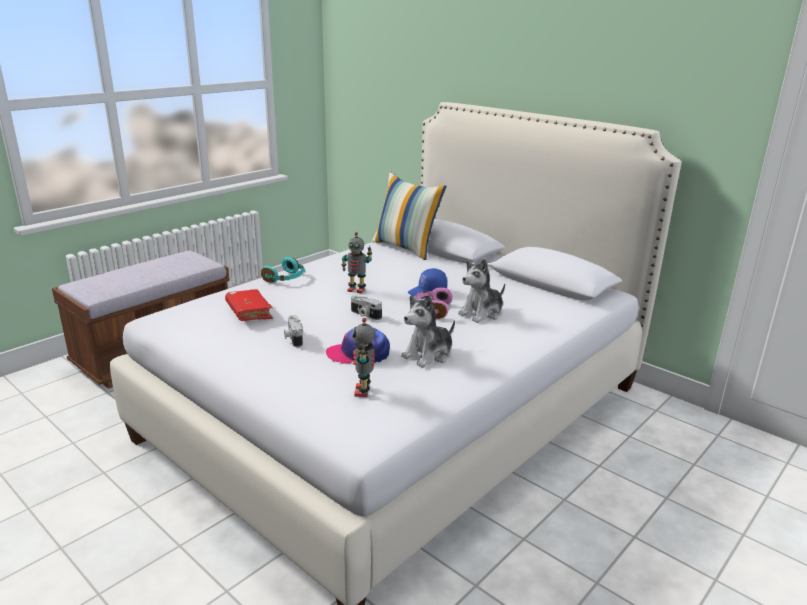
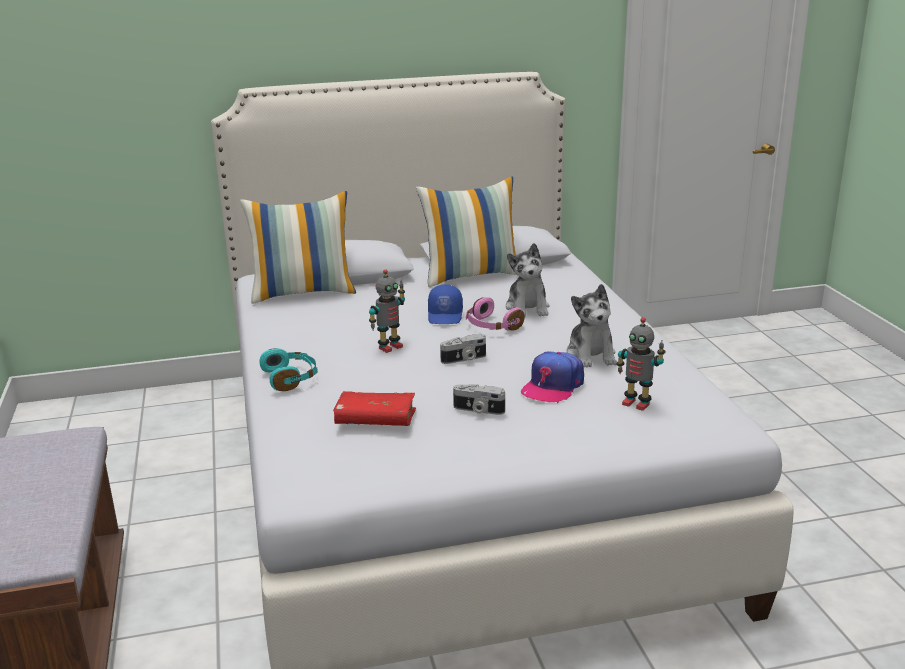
camera: 55 degrees left, 0 degrees up
none -> pillow [416,177,517,287]

